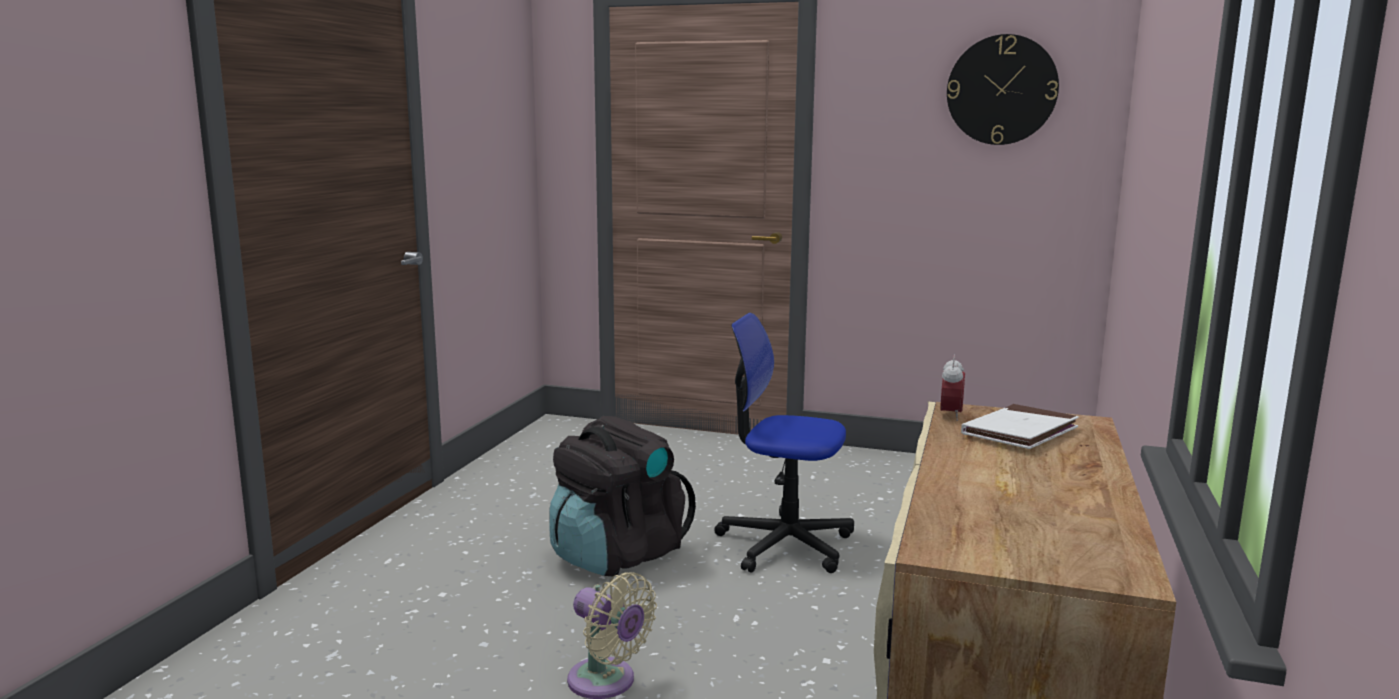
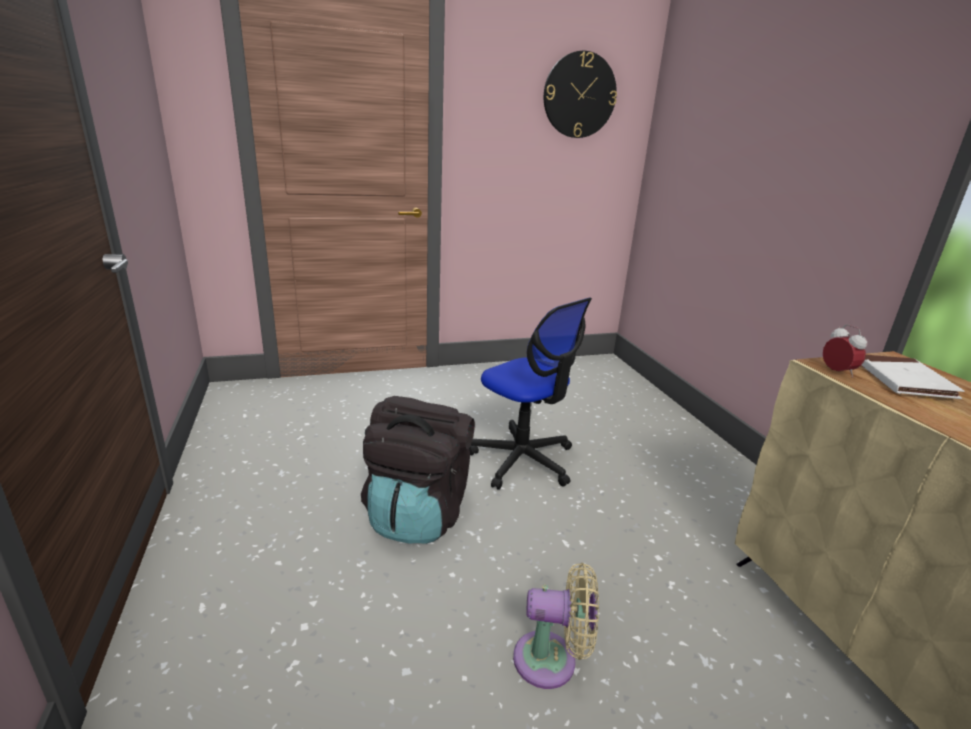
camera: 35 degrees left, 10 degrees up
office chair [714,313,854,573] -> office chair turned 120 degrees counterclockwise [469,298,592,490]

